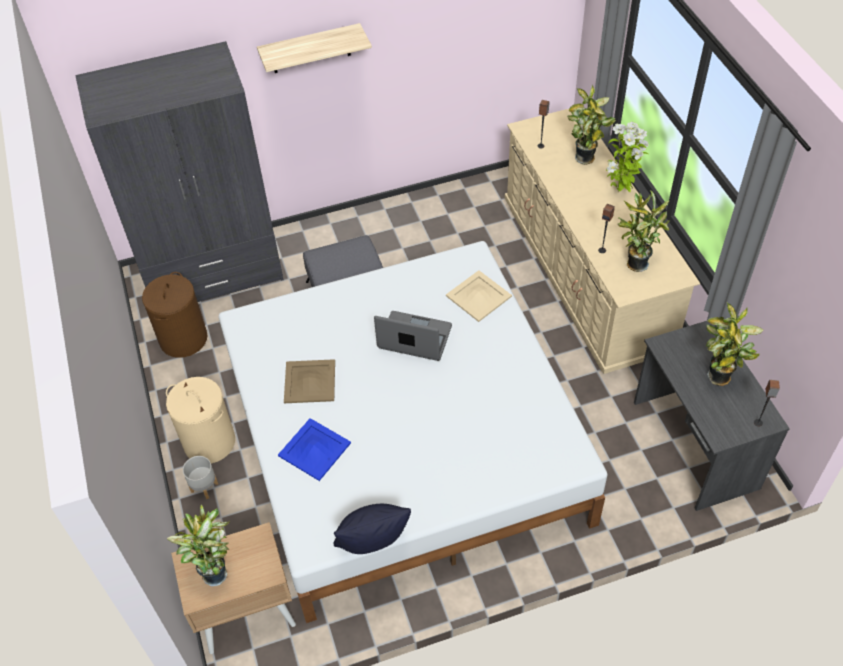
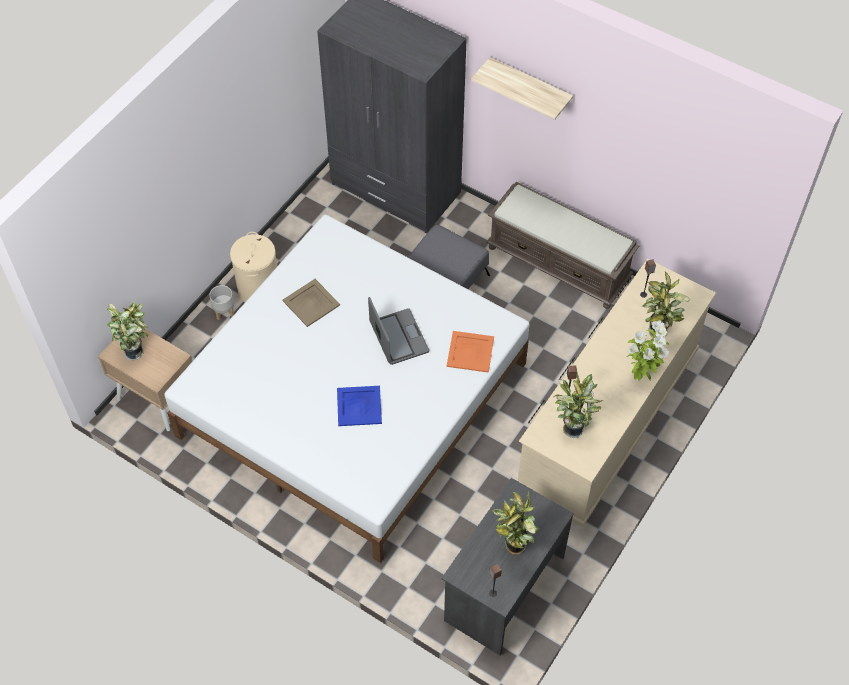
camera: 50 degrees right, 5 degrees up
brown laundry basket [142,272,207,358] -> none
blue tray [278,418,351,481] -> blue tray moved to [337,386,382,426]
black pillow [333,504,411,554] -> none
beige tray [446,270,512,322] -> orange tray [447,331,494,373]
none -> brown bench [486,182,639,309]

